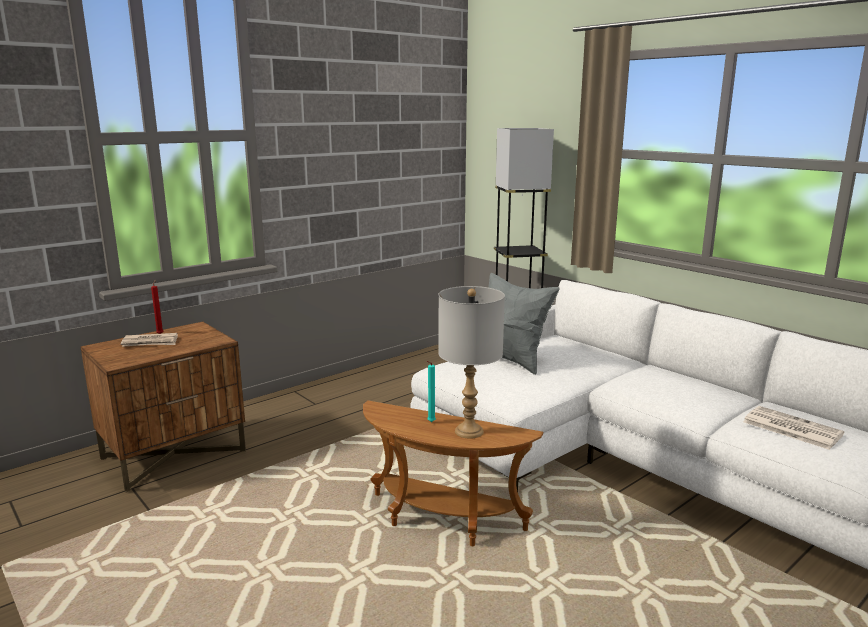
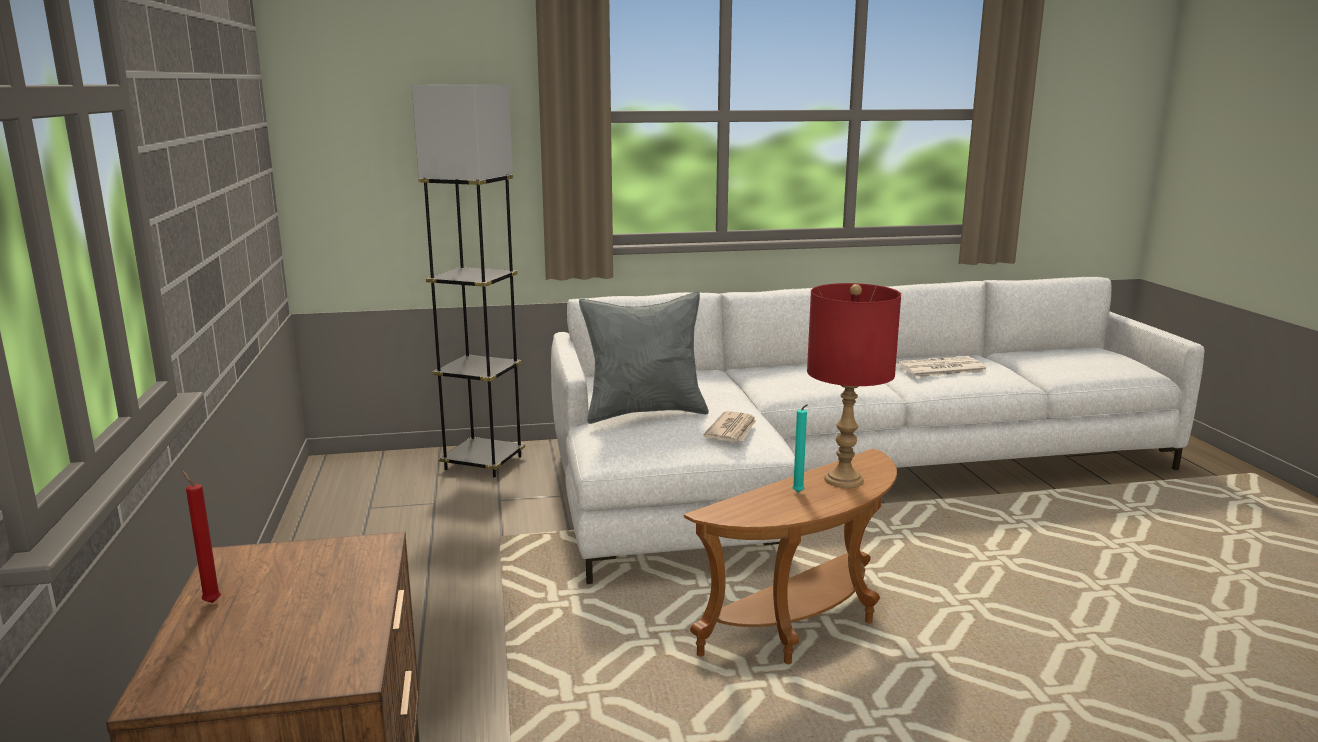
camera: 60 degrees left, 0 degrees up
newspaper [121,333,178,347] -> newspaper moved to [703,411,756,441]
grey table lamp [438,286,505,439] -> red table lamp [807,283,901,488]

